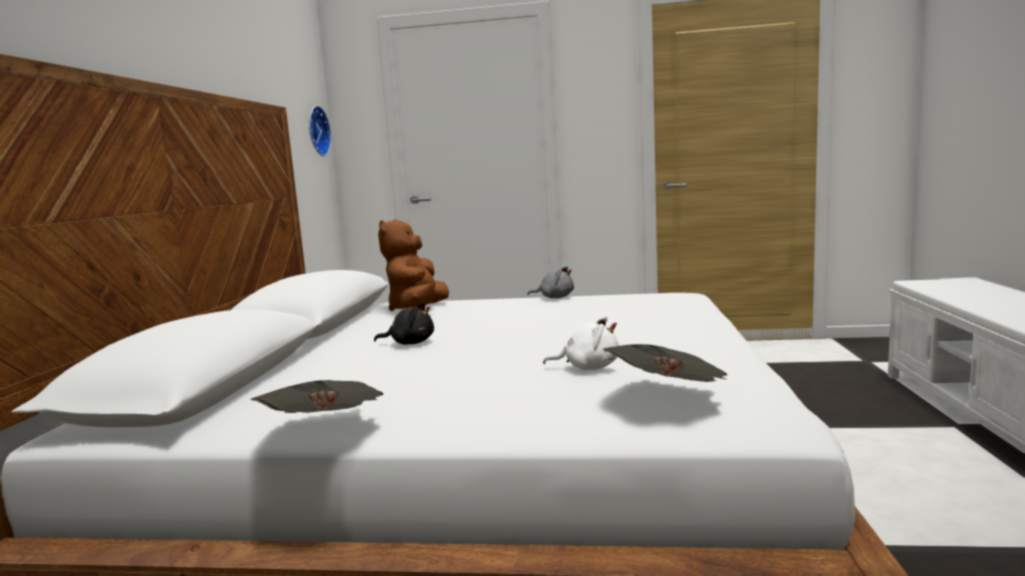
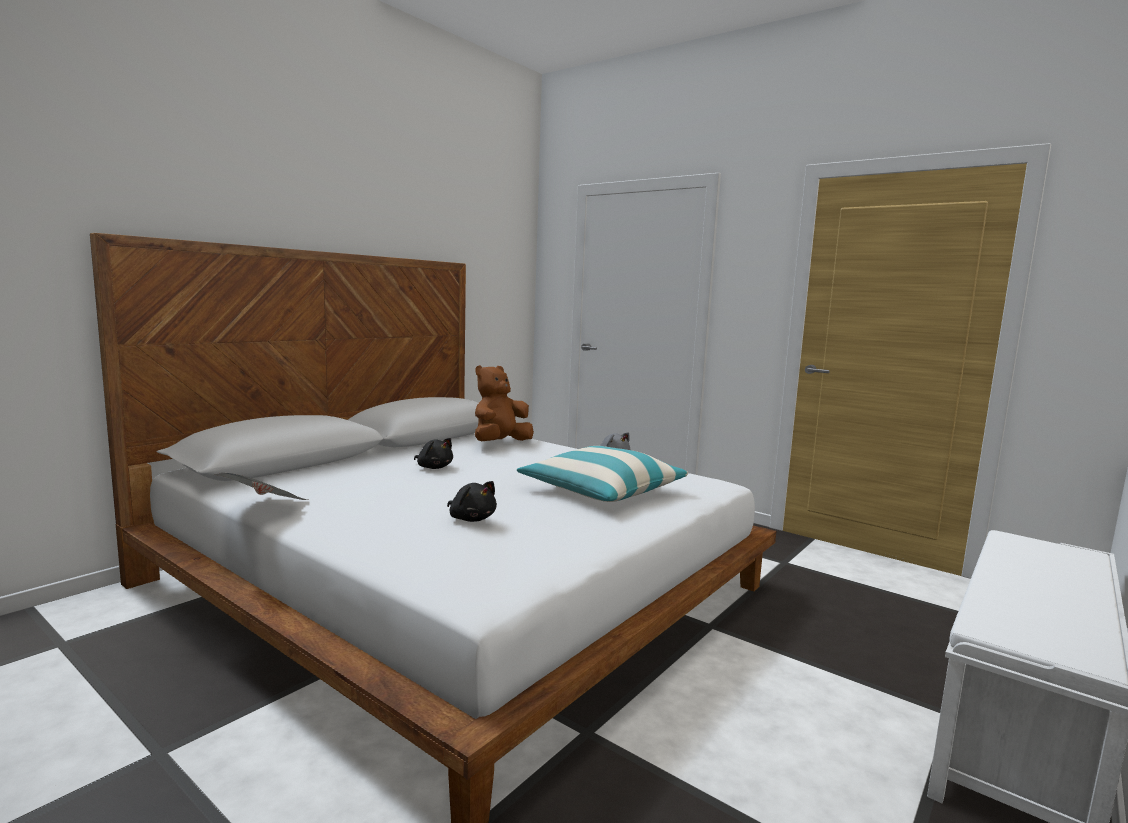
camera: 30 degrees right, 0 degrees up
wall clock [309,106,331,157] -> none
white plush toy [543,317,619,370] -> black plush toy [447,481,497,522]
newspaper [602,344,727,382] -> none
none -> pillow [517,446,688,502]

